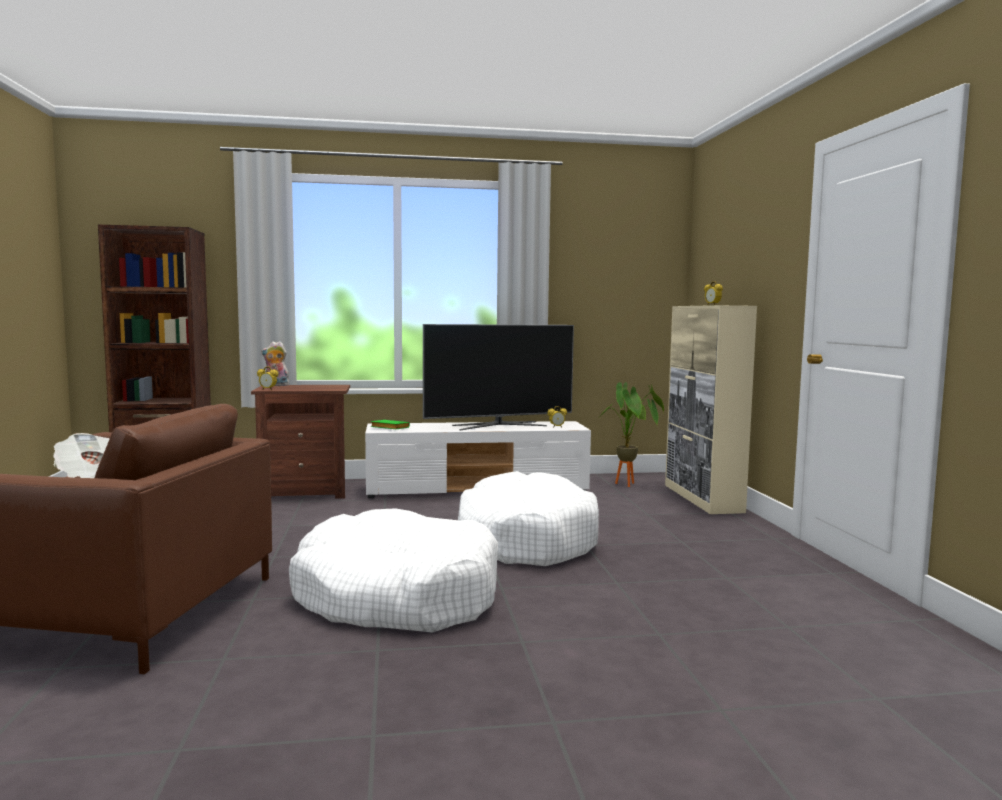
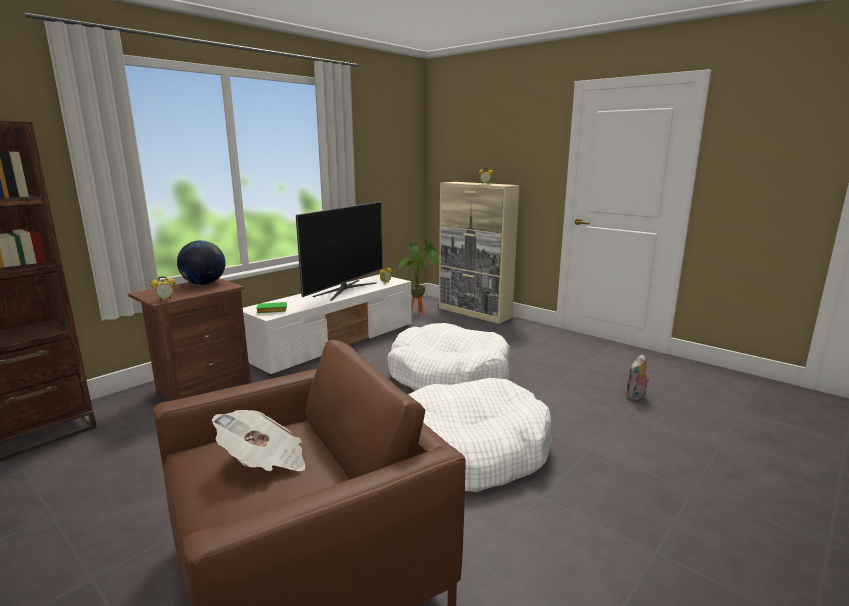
camera: 40 degrees left, 10 degrees up
plush toy [261,341,289,386] -> plush toy moved to [625,354,649,400]
none -> globe [177,240,225,285]

